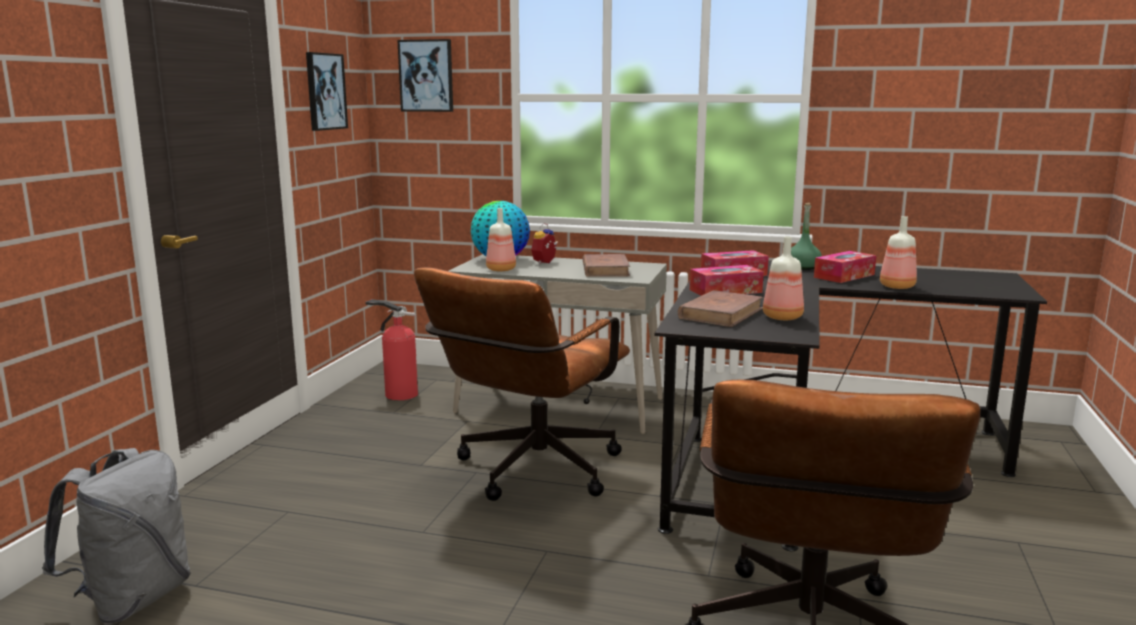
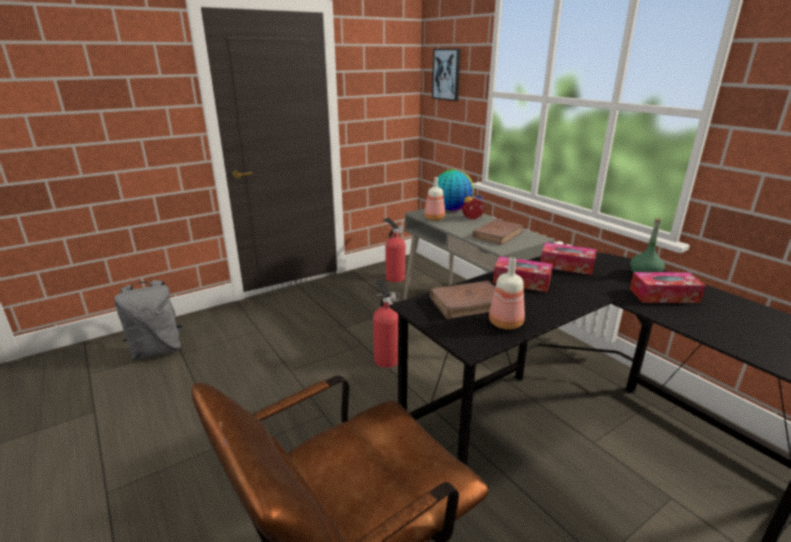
camera: 40 degrees right, 10 degrees up
picture [306,52,348,131] -> none
brown office chair [414,268,630,501] -> fire extinguisher [373,278,400,368]
bottle [880,216,917,289] -> none

